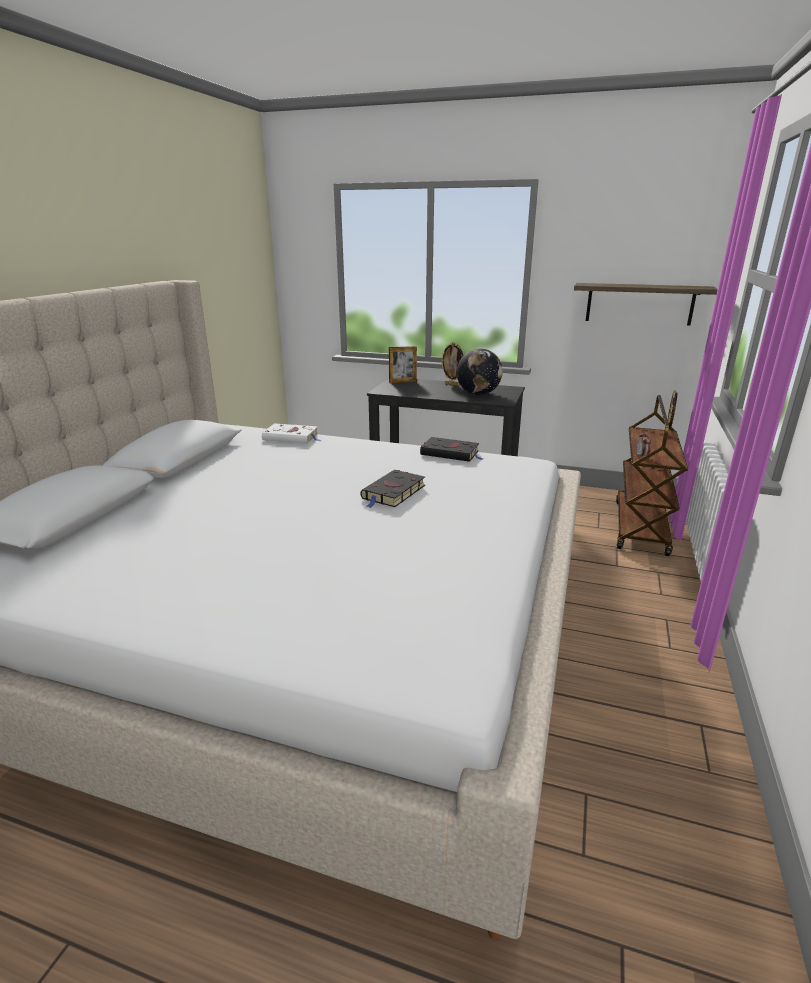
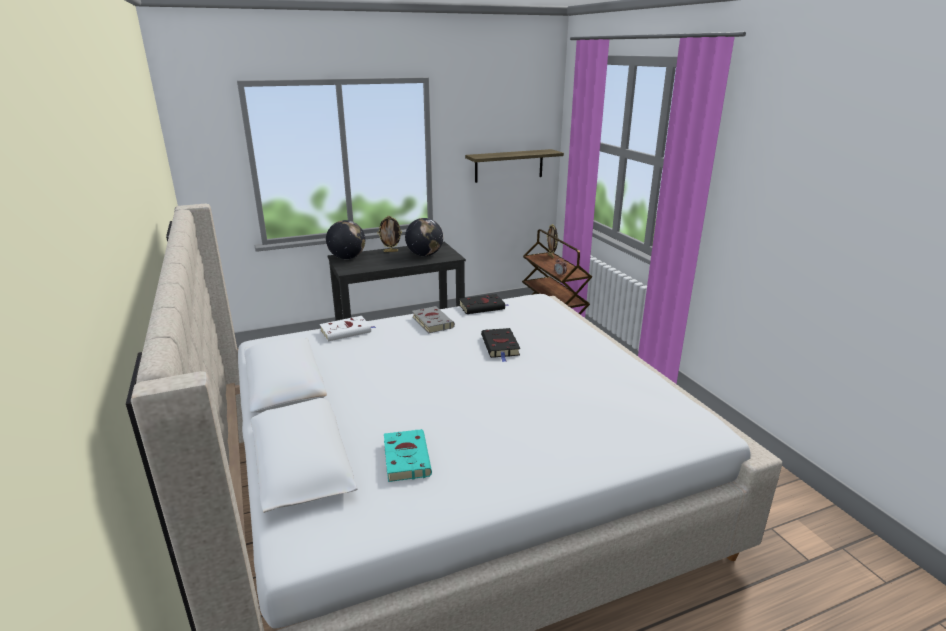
camera: 40 degrees left, 0 degrees up
picture frame [389,346,417,383] -> globe [326,220,366,259]
none -> turquoise book [384,429,432,482]
none -> grey book [412,306,455,333]

